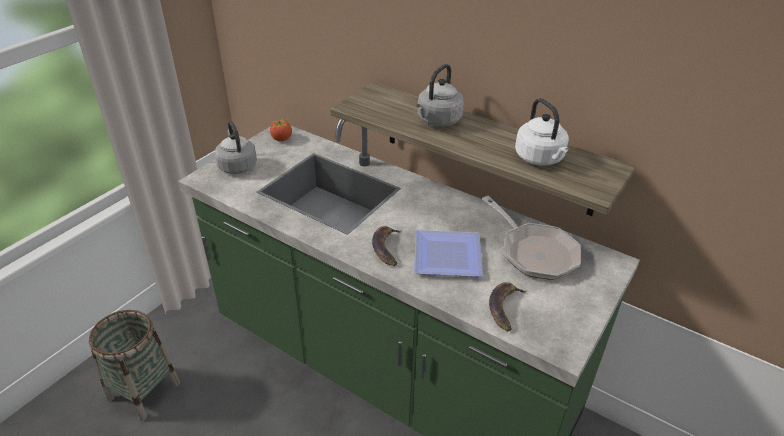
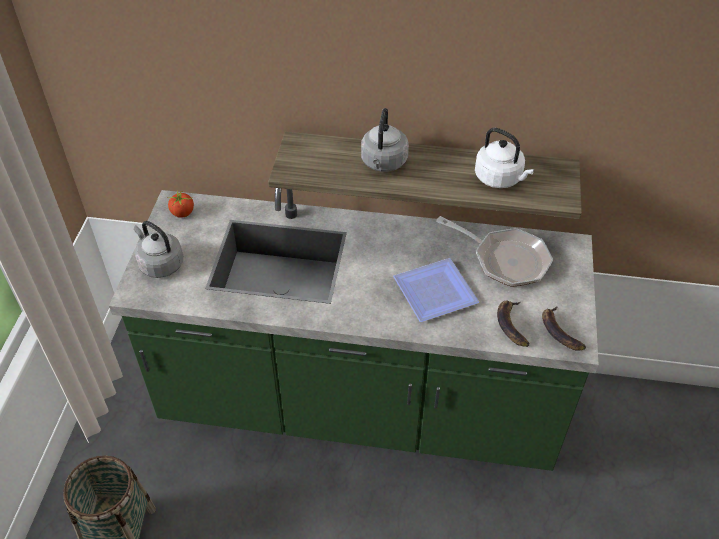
camera: 25 degrees left, 10 degrees up
banana [372,226,402,266] -> banana moved to [542,307,586,351]

